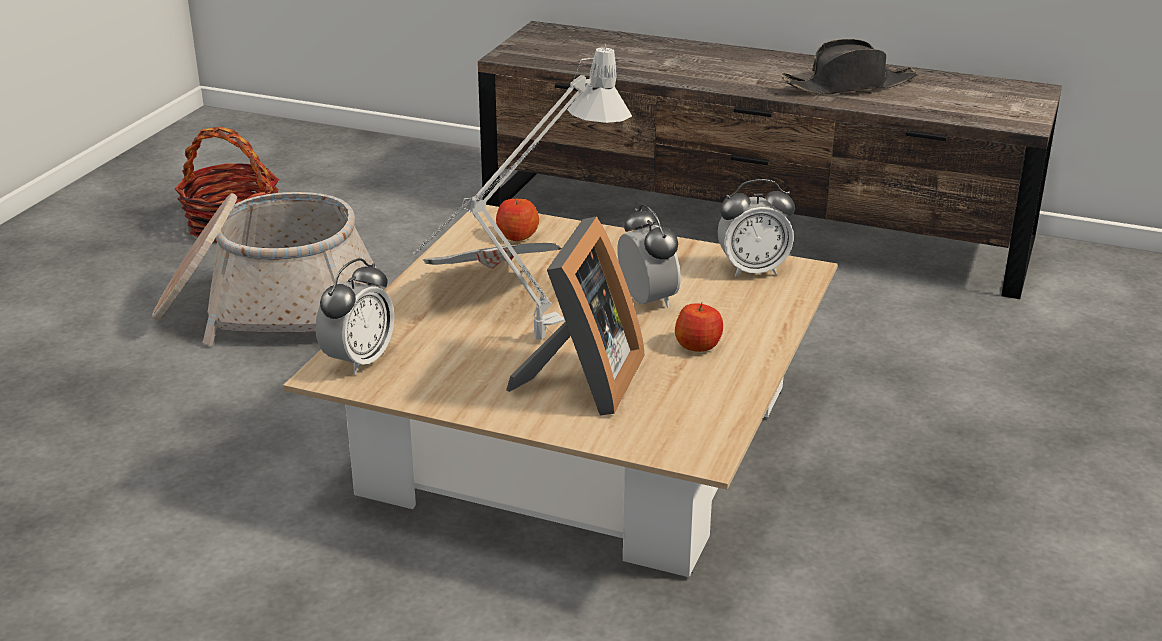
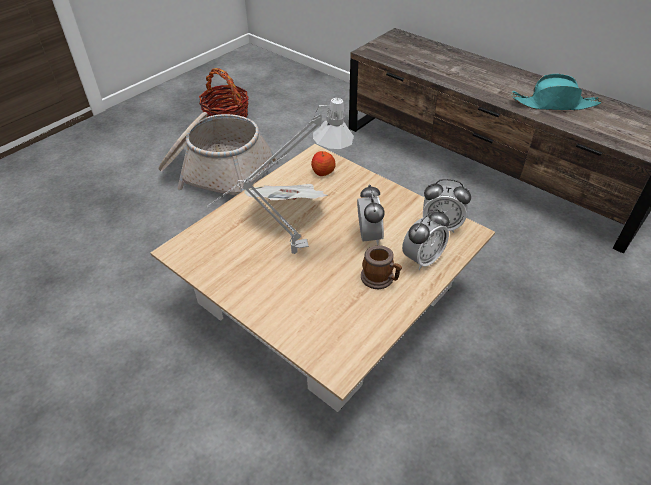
camera: 20 degrees right, 15 degrees up
alarm clock [315,258,394,375] -> alarm clock moved to [402,209,449,270]
picture frame [506,216,645,415] -> none
apple [675,302,723,352] -> mug [361,245,402,289]
black hat [782,39,917,95] -> turquoise hat [512,74,601,110]

